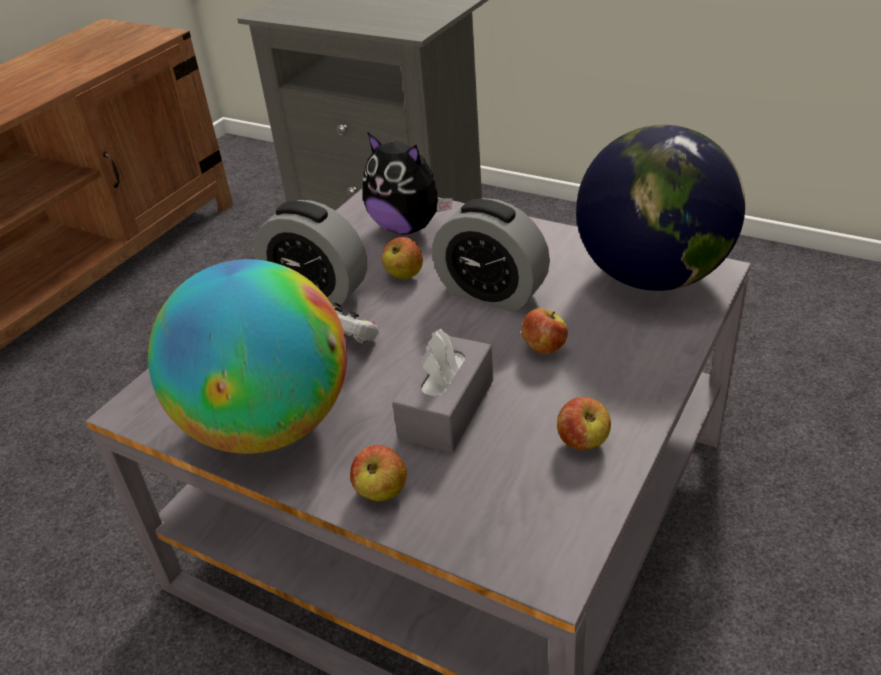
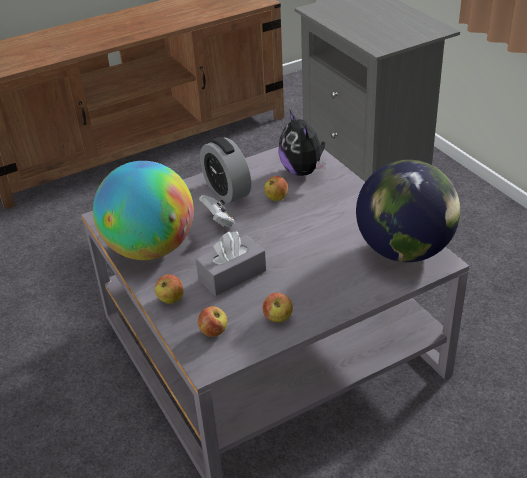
camera: 30 degrees right, 0 degrees up
alarm clock [432,198,550,312] -> none
apple [522,308,568,354] -> apple moved to [198,306,228,337]

